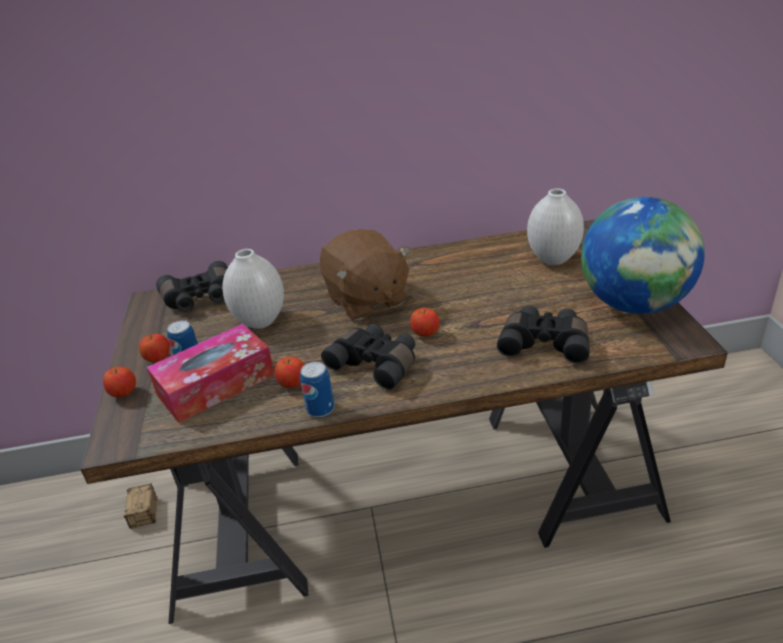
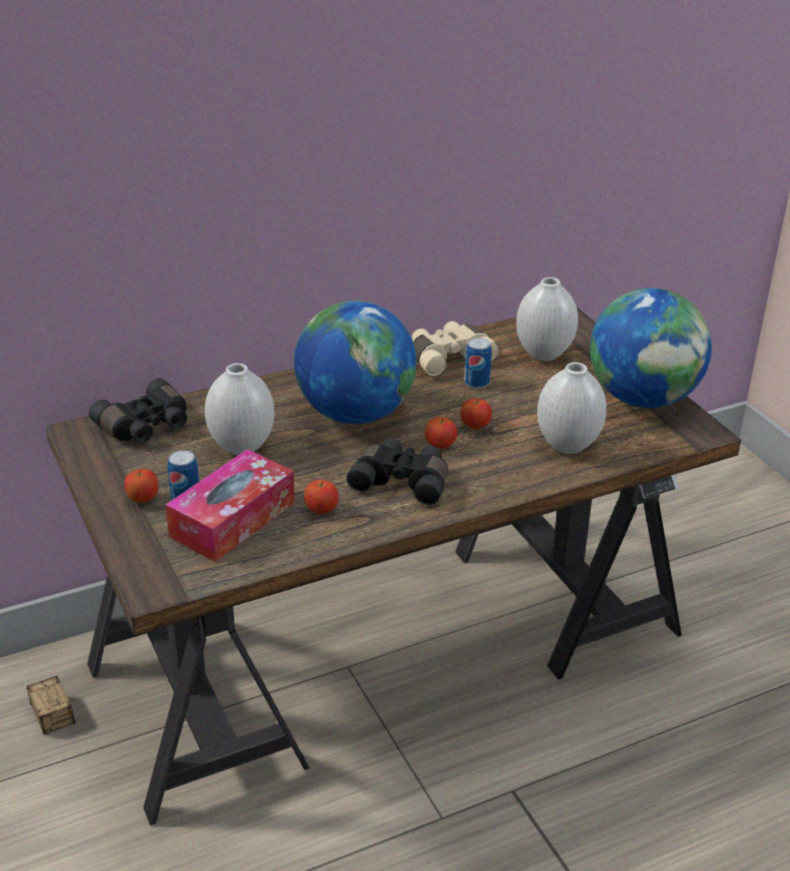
camera: 20 degrees left, 0 degrees up
apple [103,366,136,397] -> apple moved to [460,398,492,429]
can [300,362,335,417] -> can moved to [464,338,492,389]
brown plush toy [320,229,411,321] -> globe [294,301,416,424]
black binoculars [497,305,590,364] -> white vase [537,362,607,454]
none -> beige binoculars [412,321,499,376]

